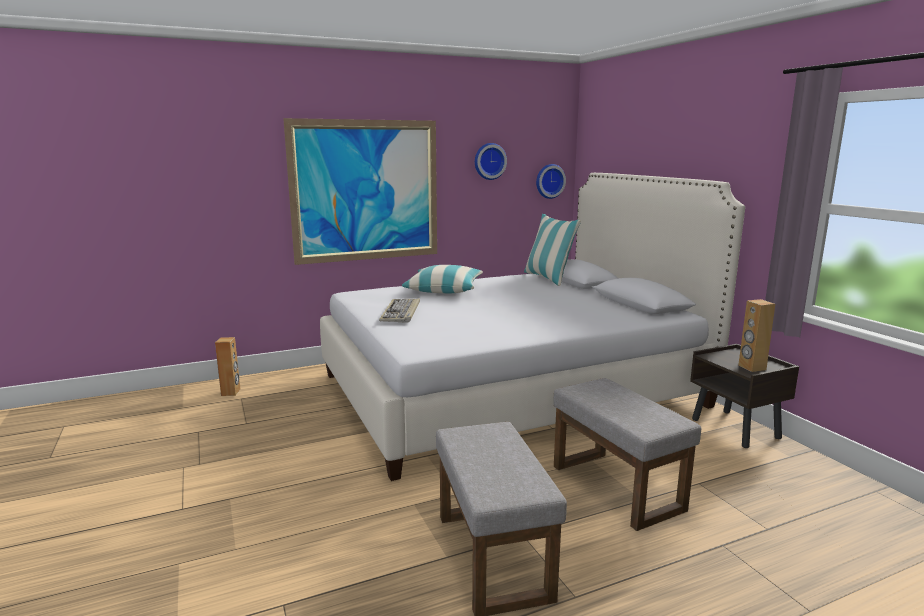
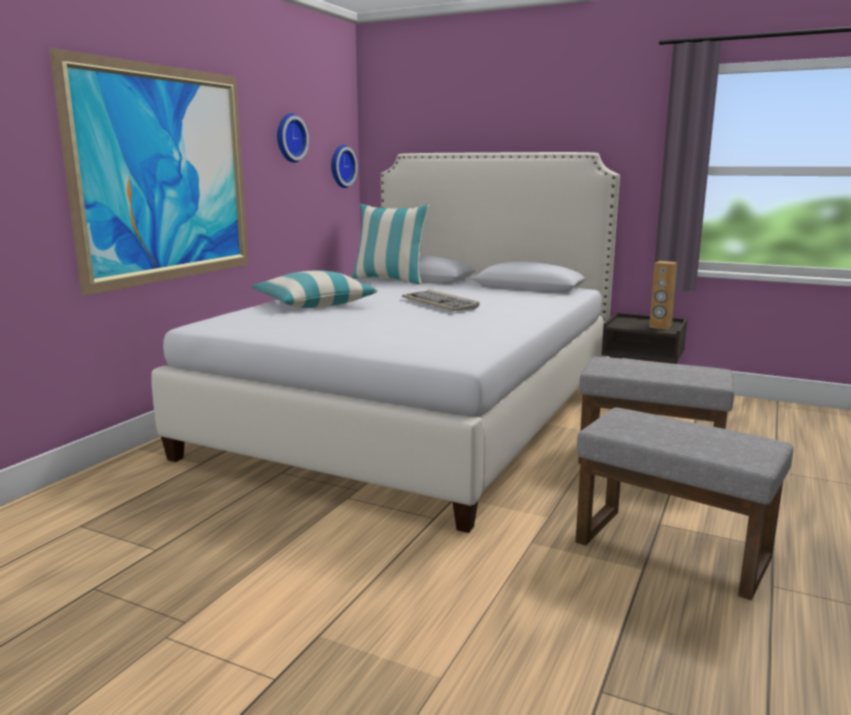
camera: 40 degrees left, 0 degrees up
brown speaker [215,337,241,396] -> none
keyboard [379,298,420,323] -> keyboard moved to [402,290,479,311]

